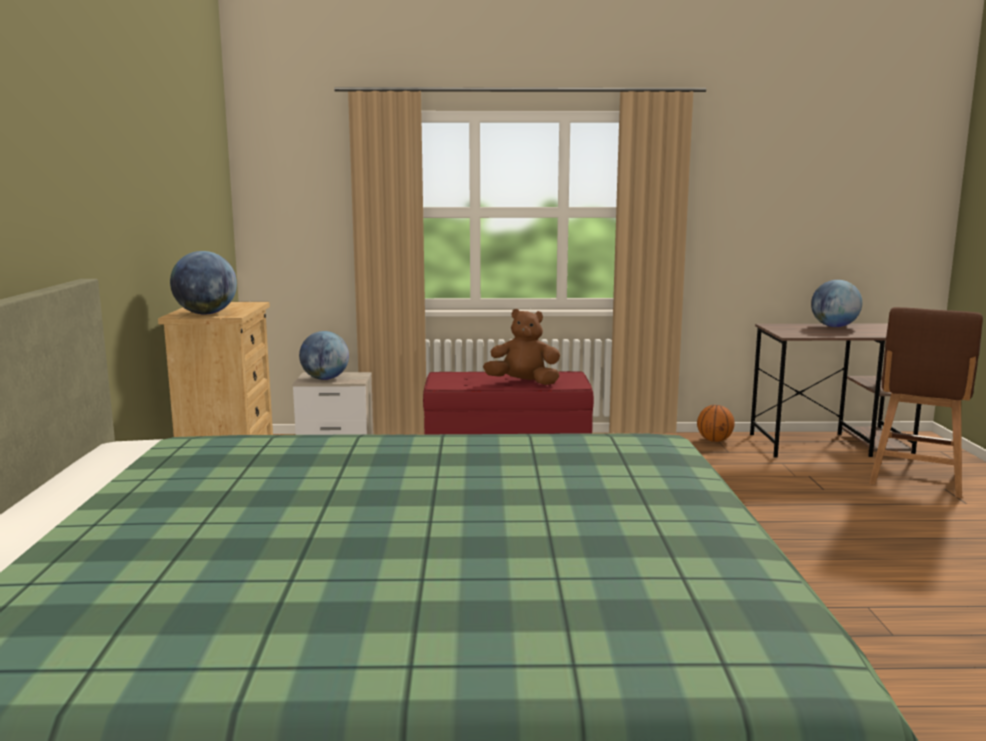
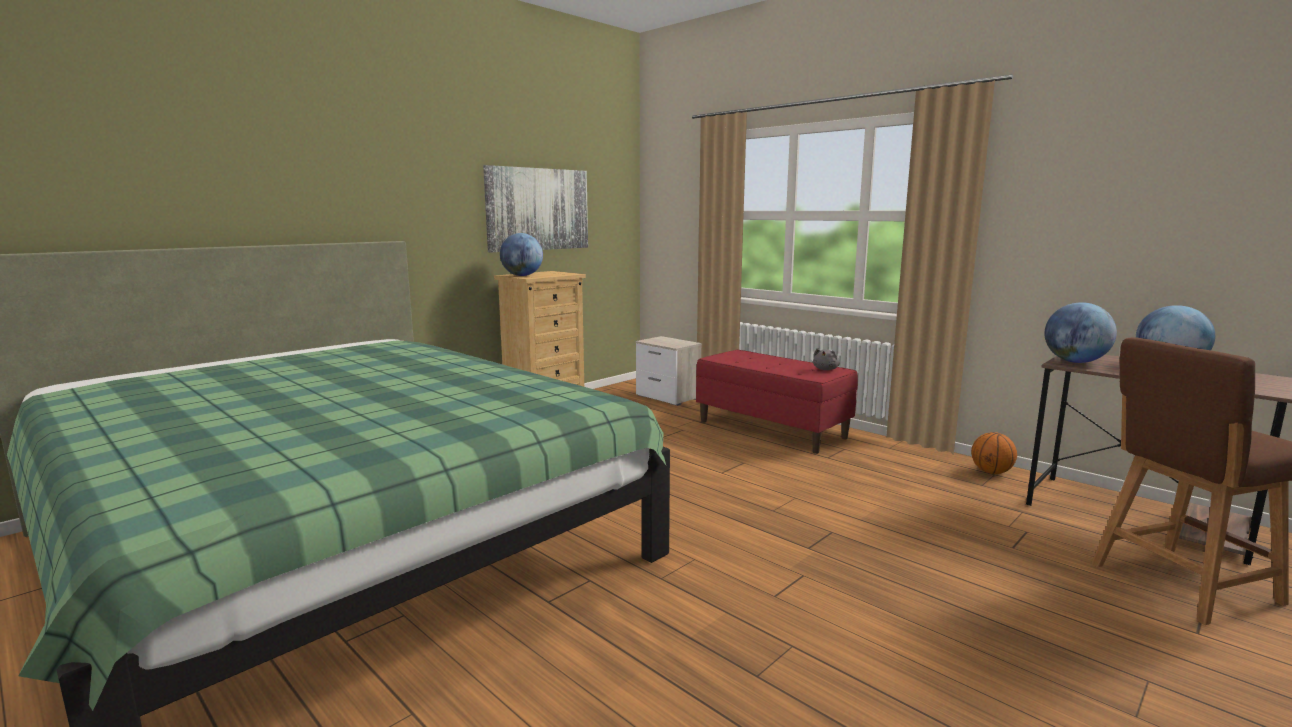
camera: 45 degrees right, 0 degrees up
globe [299,331,349,380] -> globe moved to [1045,302,1117,363]
brown plush toy [483,309,560,385] -> none
none -> picture [483,165,588,252]
none -> grey plush toy [813,348,840,370]

